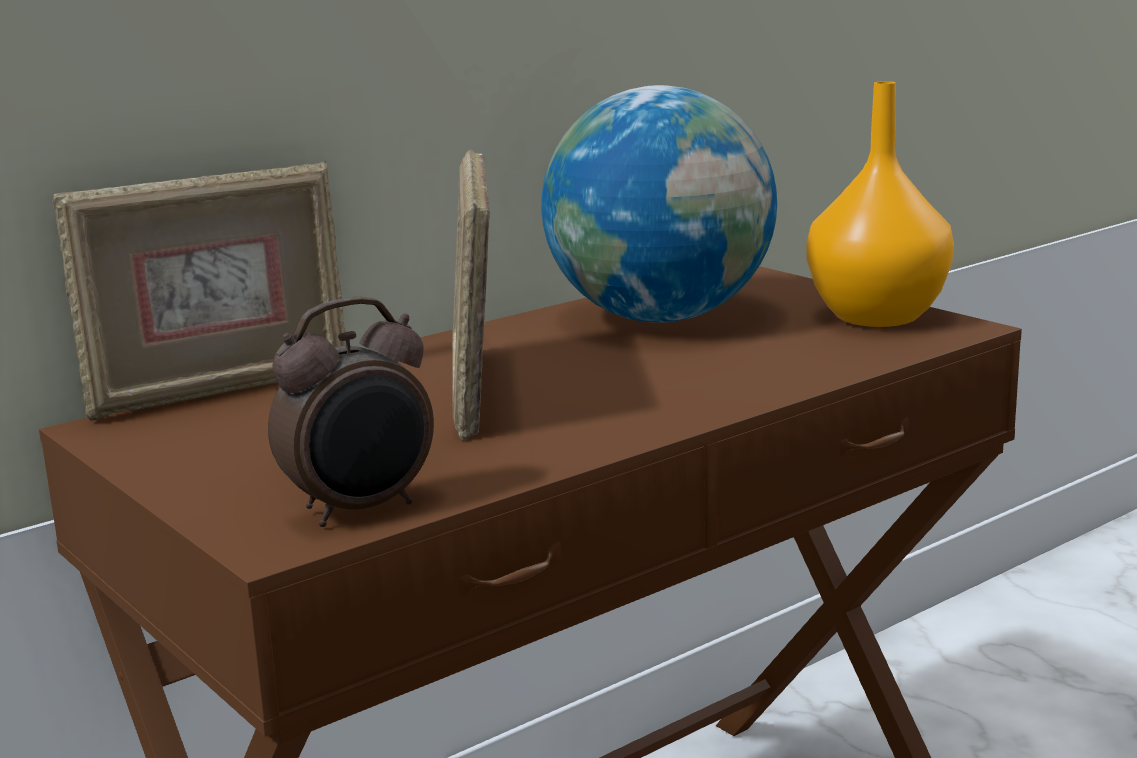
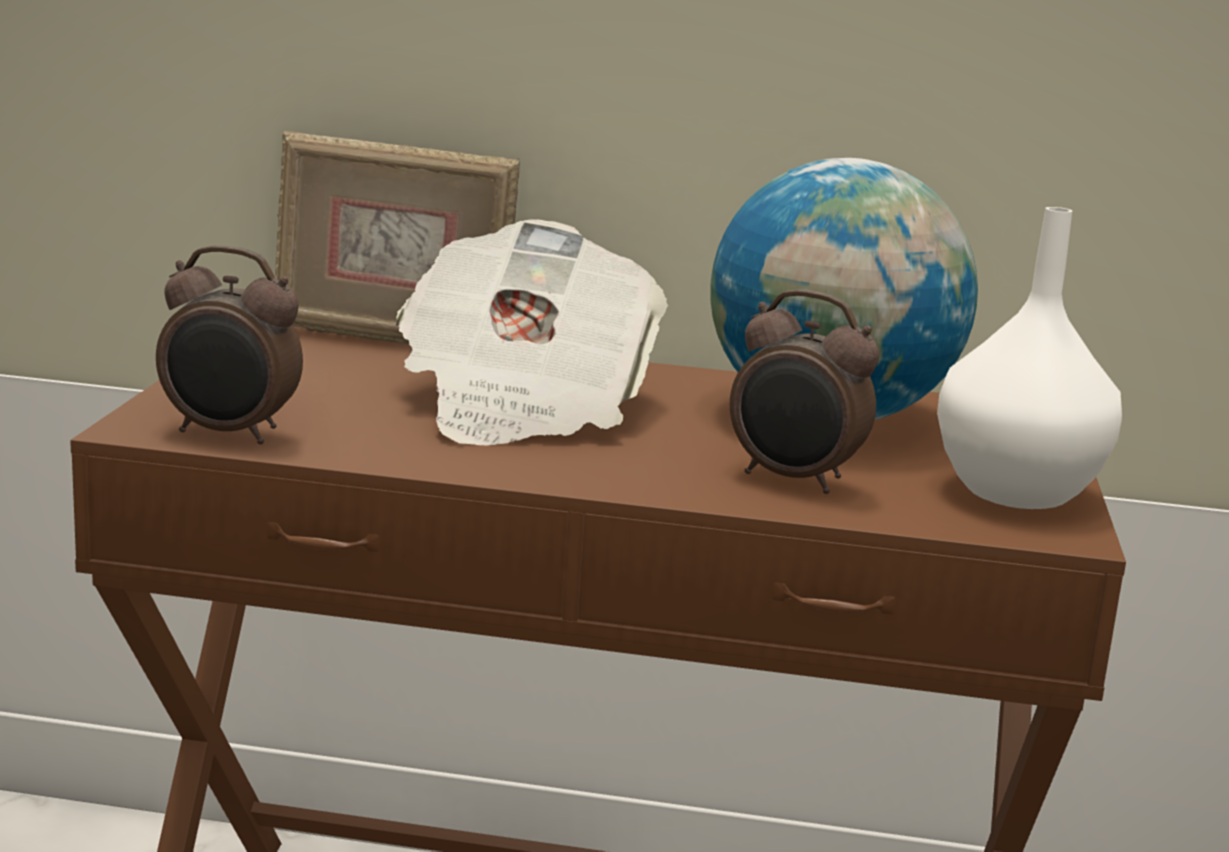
camera: 45 degrees right, 0 degrees up
picture frame [452,150,490,440] -> newspaper [396,219,668,446]
orange vase [806,81,954,327] -> white vase [937,207,1122,509]
none -> alarm clock [730,289,879,494]

